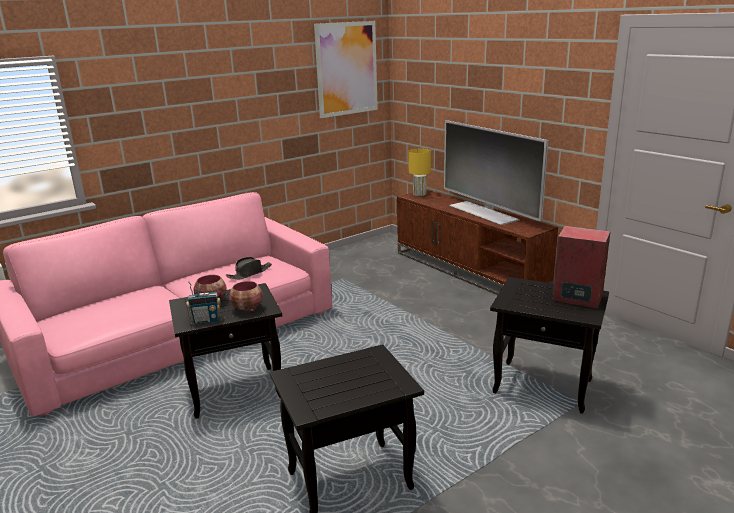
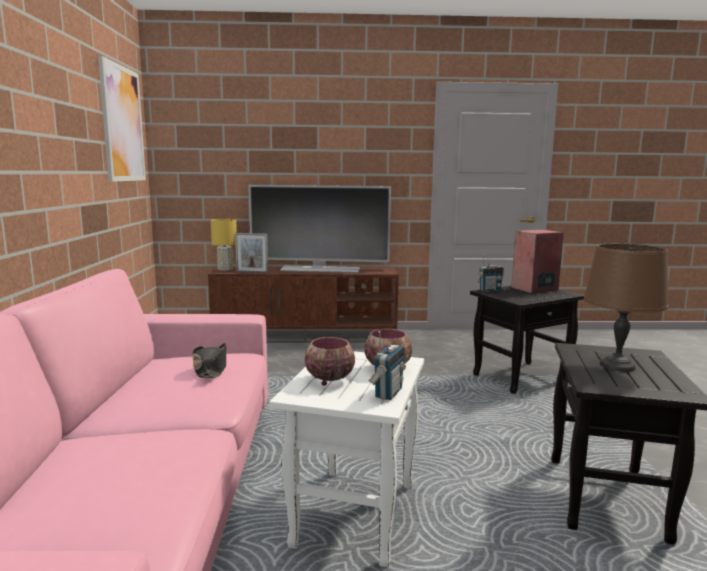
camera: 55 degrees left, 10 degrees down
black side table [169,283,282,419] -> white side table [269,351,424,567]
none -> picture frame [235,233,268,273]
none -> radio [477,256,504,292]
none -> brown table lamp [584,243,669,372]

